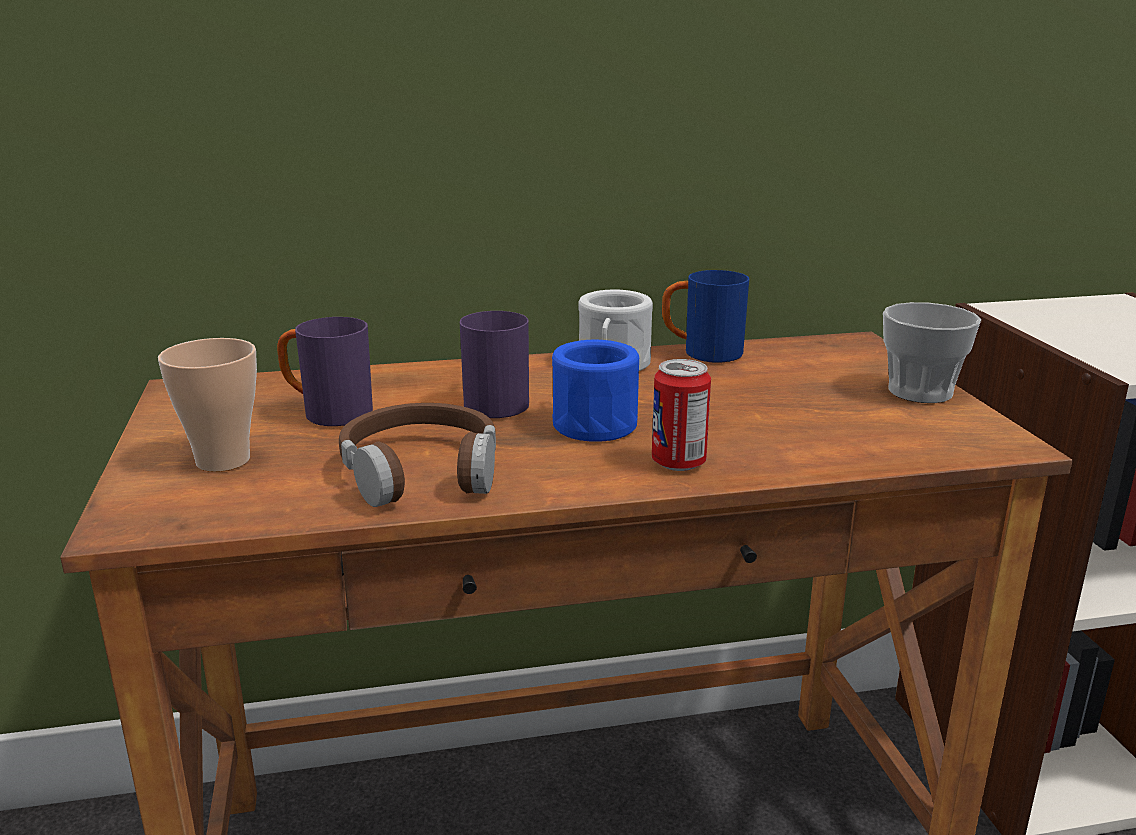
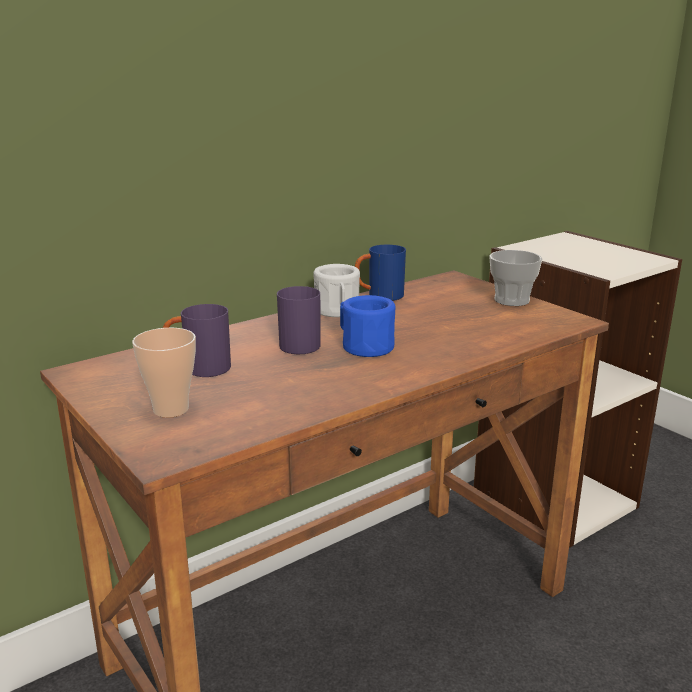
camera: 25 degrees left, 0 degrees up
brown headphones [339,403,496,507] -> none
can [652,359,711,471] -> none

